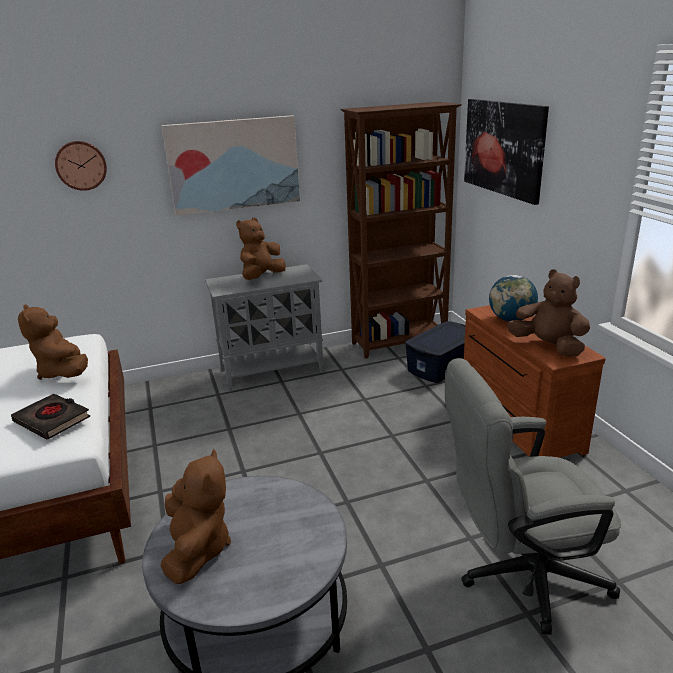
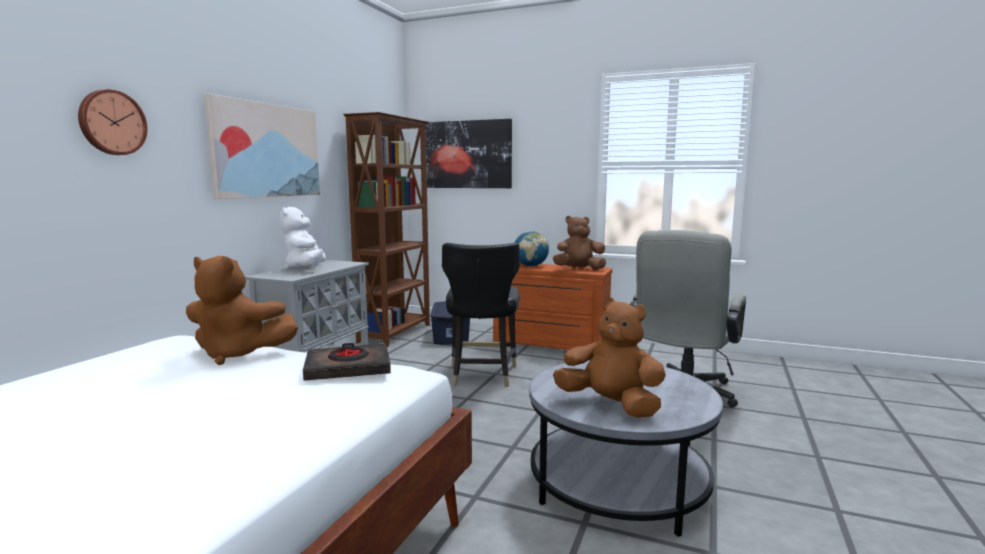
camera: 50 degrees left, 15 degrees down
brown plush toy [236,218,286,280] -> white plush toy [280,206,326,269]
none -> black chair [442,243,520,387]

